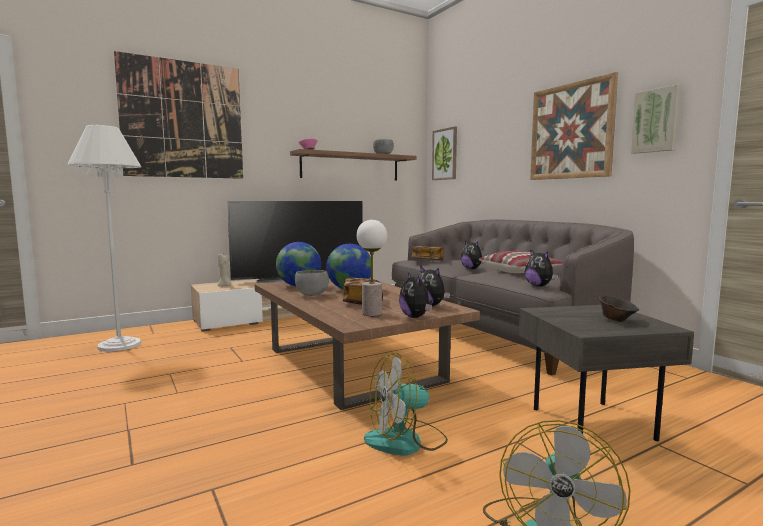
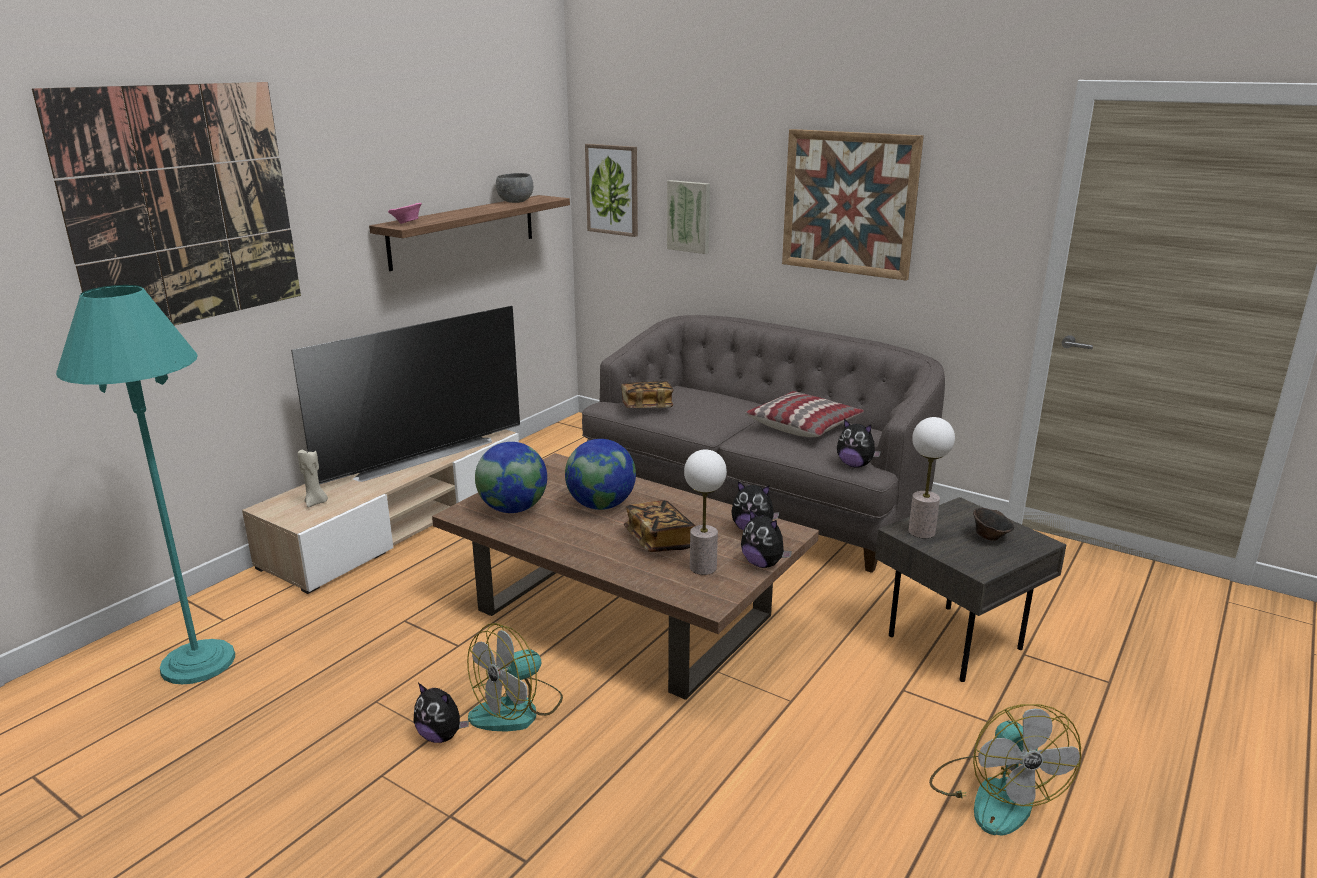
camera: 25 degrees left, 15 degrees up
white floor lamp [67,125,141,352] -> turquoise floor lamp [56,285,235,684]
grey bowl [295,270,329,296] -> none
fan [364,353,448,456] -> fan moved to [467,623,563,732]
plush toy [461,240,483,269] -> plush toy moved to [413,683,469,743]
picture [631,84,681,154] -> picture moved to [667,180,710,254]
none -> table lamp [909,417,955,538]

